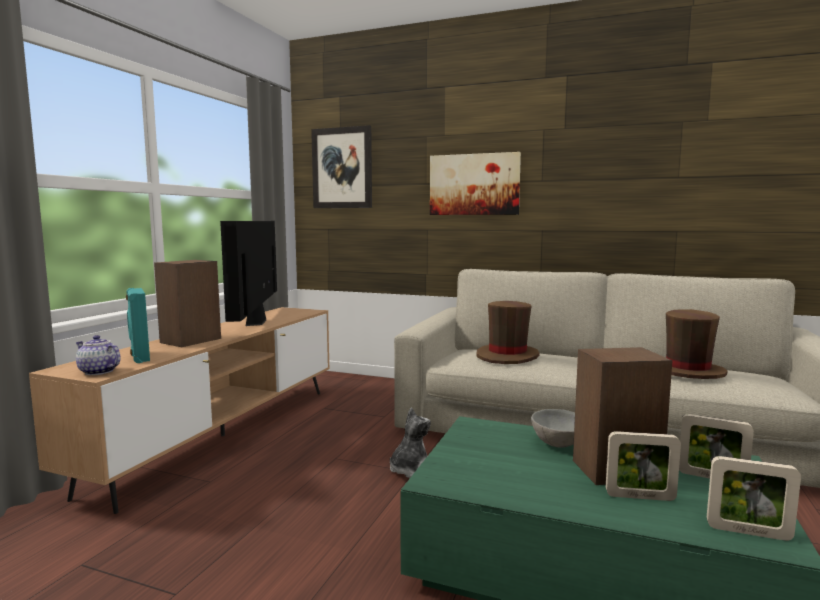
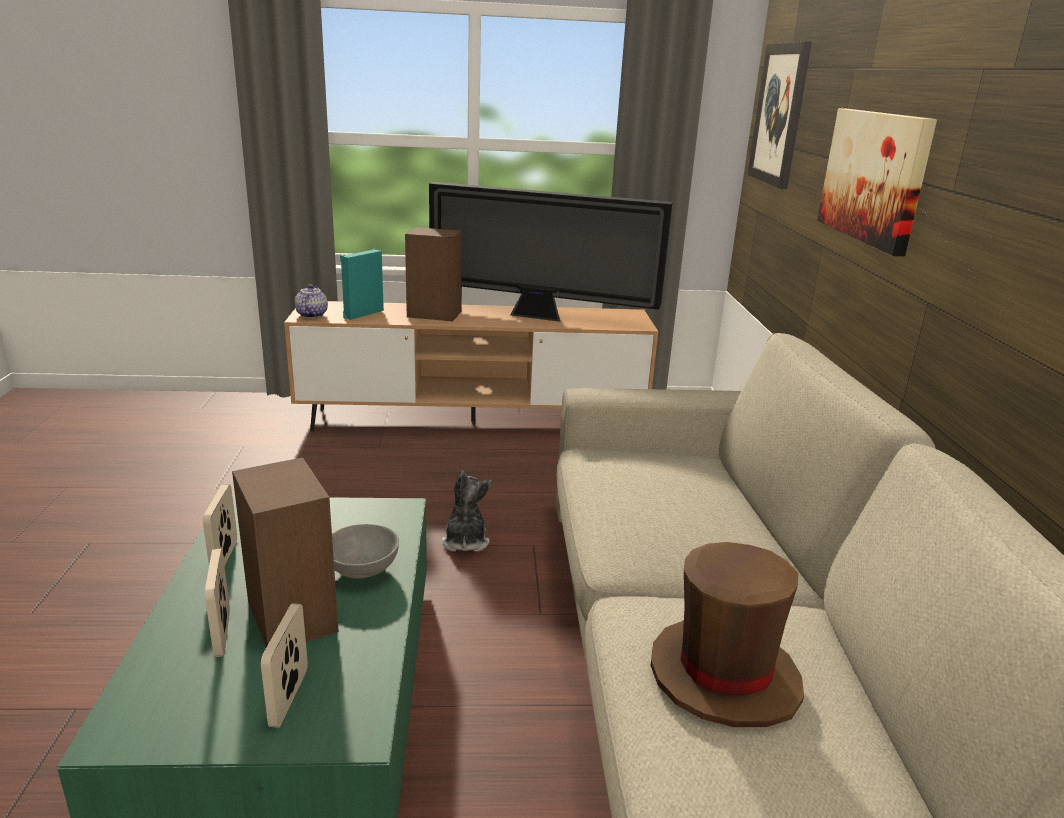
camera: 65 degrees right, 15 degrees up
television [220,221,277,326] -> television turned 135 degrees counterclockwise [429,182,673,322]
plush toy [390,408,431,478] -> plush toy turned 105 degrees counterclockwise [441,470,492,552]
brown hat [476,301,539,364] -> none
picture frame [707,456,801,541] -> picture frame moved to [203,484,237,567]

